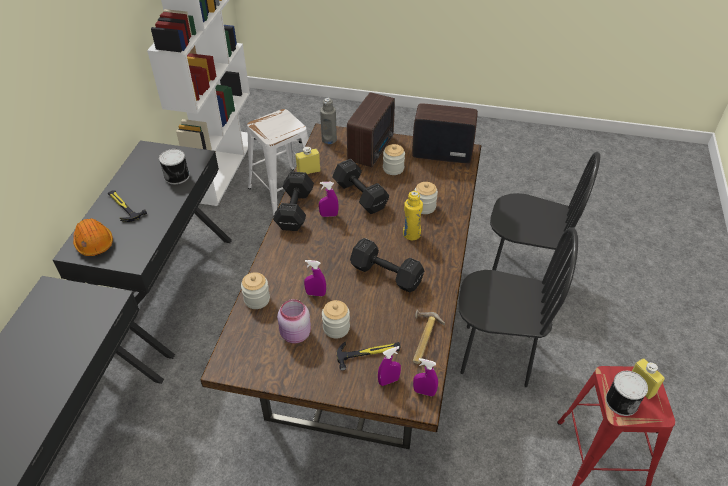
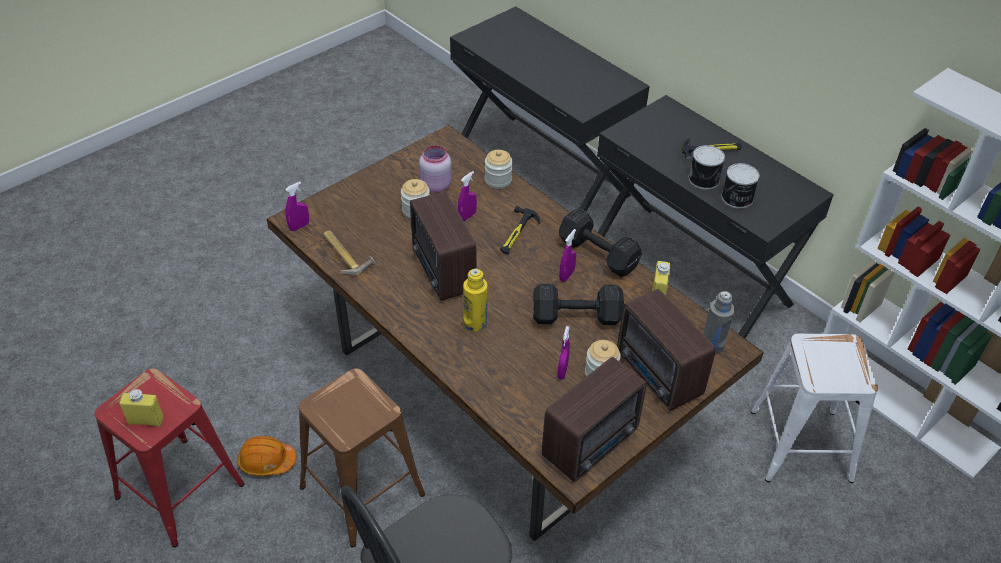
camera: 125 degrees right, 0 degrees up
orange hard hat [73,218,113,256] -> orange hard hat moved to [237,436,297,476]
hammer [337,341,401,371] -> hammer moved to [500,206,540,254]
black dumbbell [350,238,424,293] -> radio [410,191,477,301]
purple spray bottle [378,346,401,386] -> purple spray bottle moved to [557,326,570,380]
jar [414,182,438,214] -> none
black chair [458,227,578,387] -> brown stool [299,368,425,548]
can [606,371,648,416] -> can moved to [688,145,725,190]

